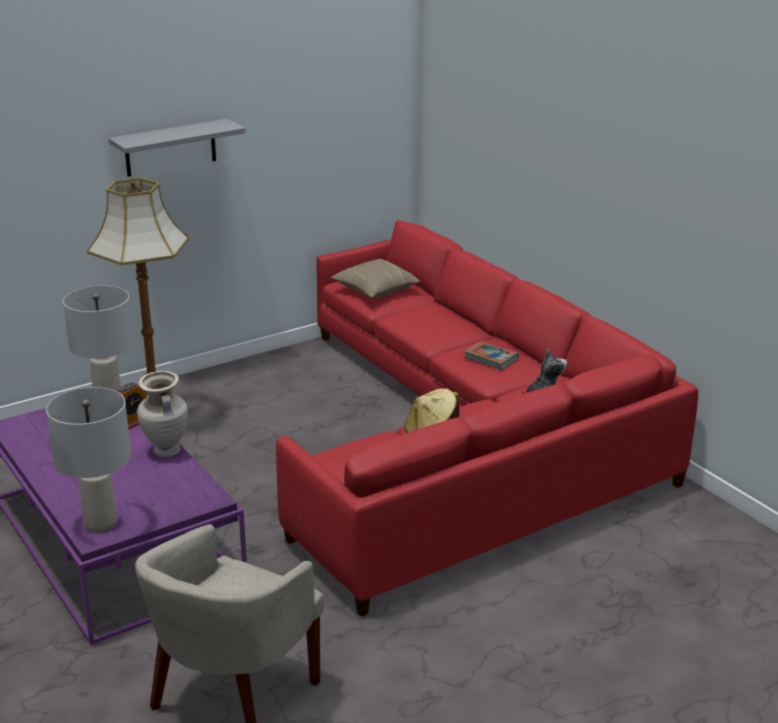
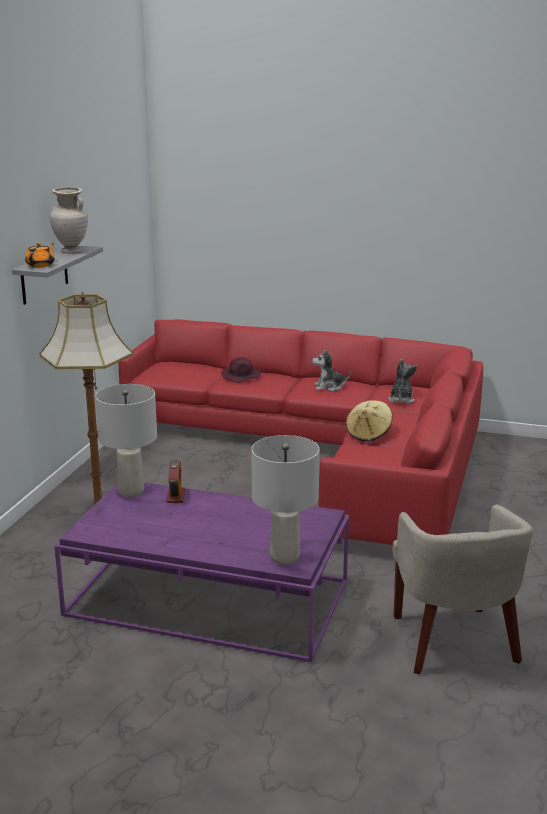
camera: 40 degrees left, 5 degrees down
beige vase [137,371,188,458] -> beige vase moved to [50,187,88,254]
beige pillow [331,259,420,299] -> none
book [464,341,519,370] -> plush toy [312,349,351,391]
none -> orange teapot [25,243,55,267]
none -> purple hat [221,357,261,383]

